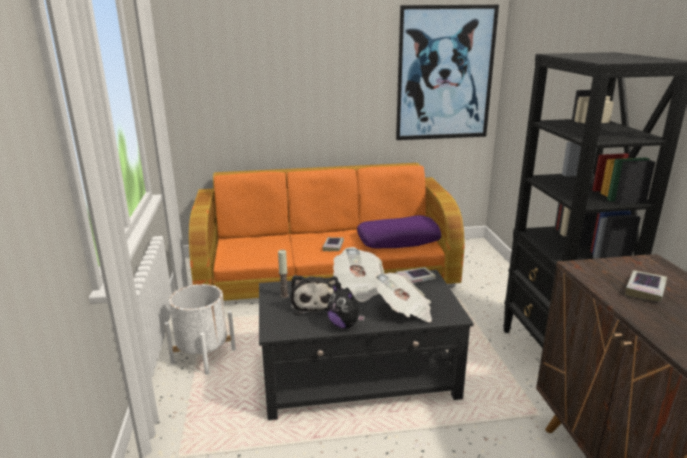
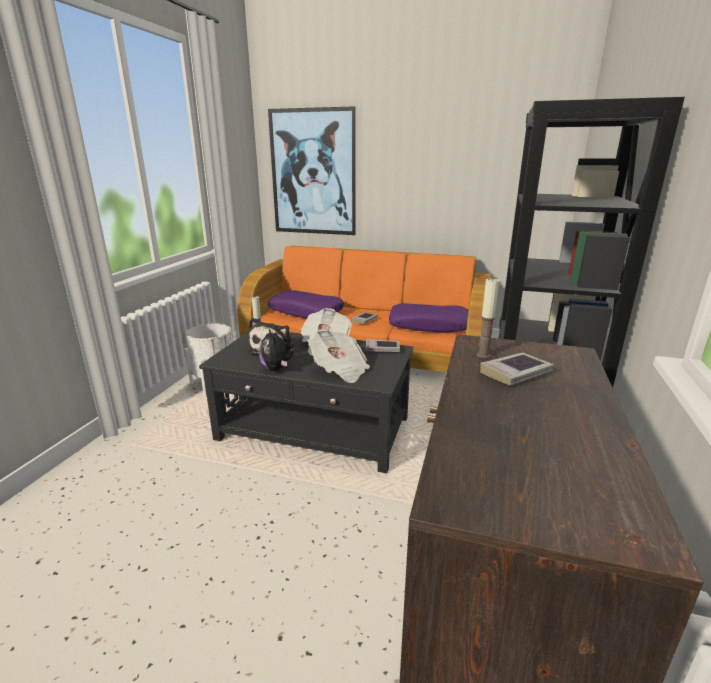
camera: 25 degrees right, 0 degrees up
picture [396,5,499,140] -> picture moved to [268,106,356,235]
none -> purple pillow [268,290,344,319]
none -> candle [477,277,500,358]

